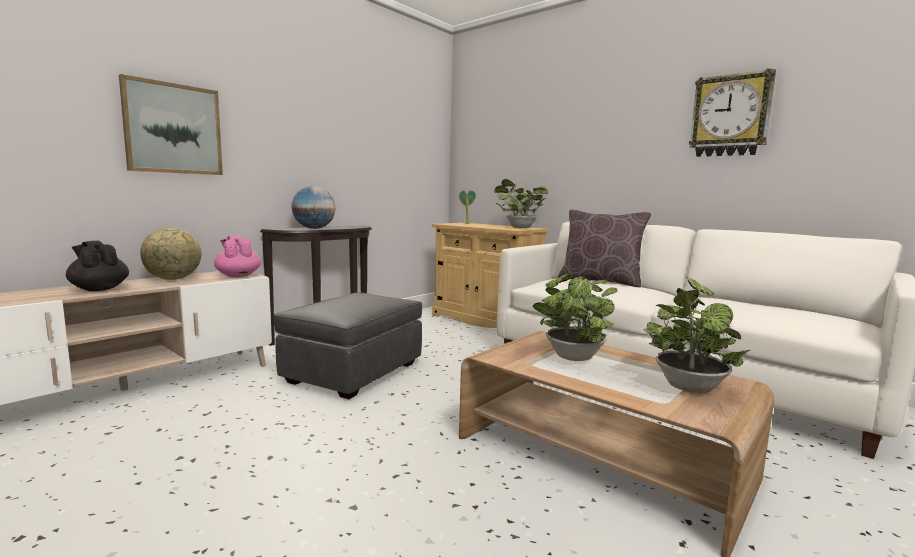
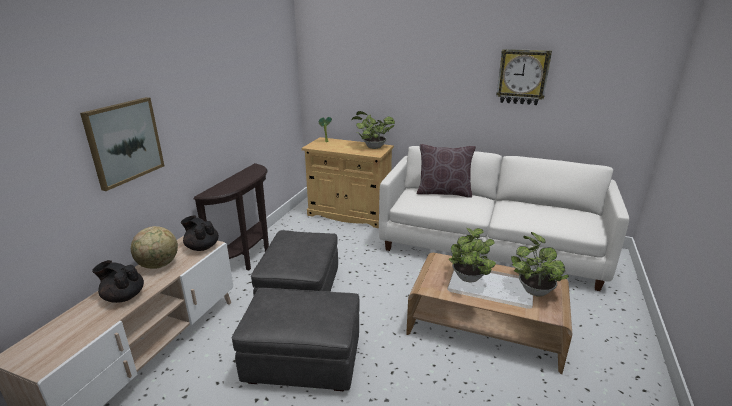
camera: 20 degrees left, 15 degrees up
pink teapot [214,235,261,278] -> black teapot [181,215,219,251]
globe [292,186,336,229] -> none
none -> grey ottoman [231,288,360,391]

